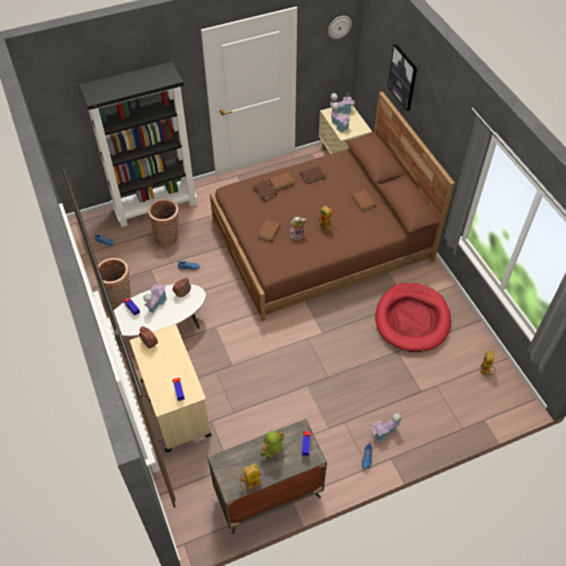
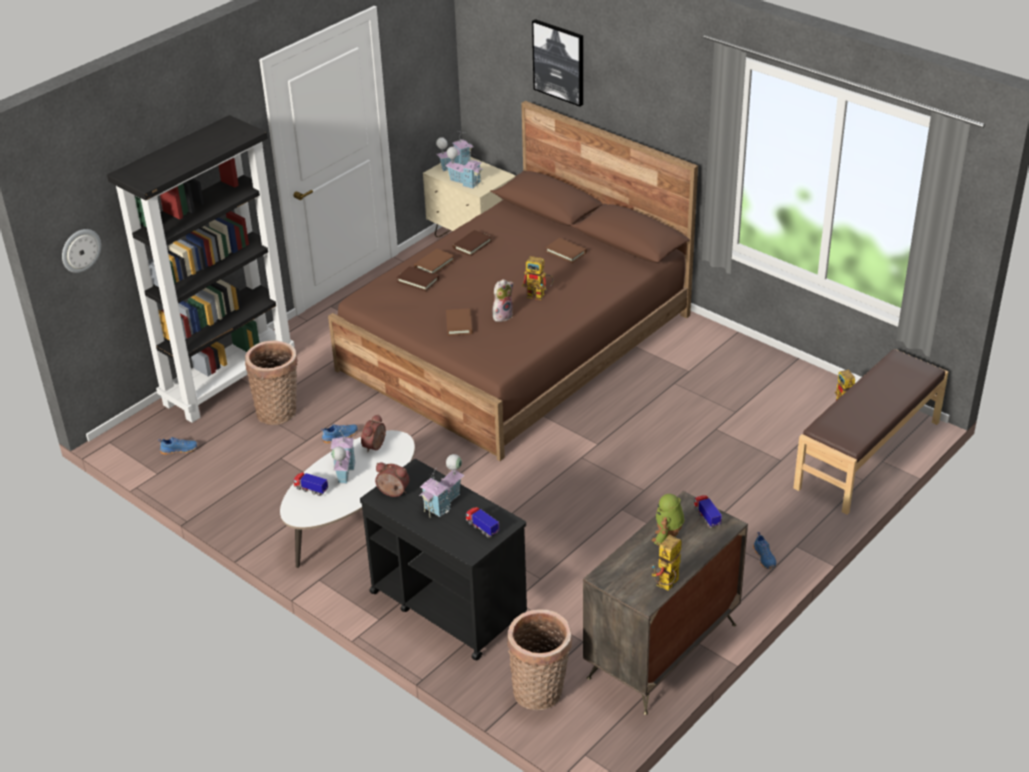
camera: 25 degrees left, 15 degrees down
basket [98,258,131,306] -> basket moved to [507,609,572,710]
beige cart [130,325,211,452] -> black cart [360,459,527,661]
wall clock [328,16,352,39] -> wall clock moved to [62,229,101,273]
toy house [371,413,401,442] -> toy house moved to [419,454,464,517]
red dog bed [375,283,451,352] -> none
none -> brown bench [793,349,948,515]

